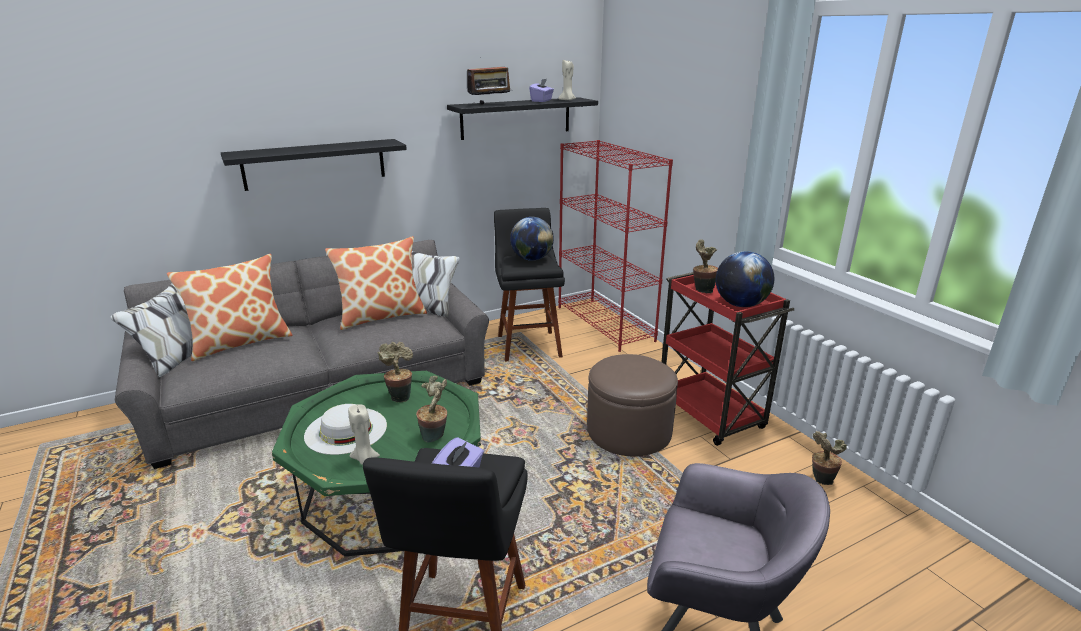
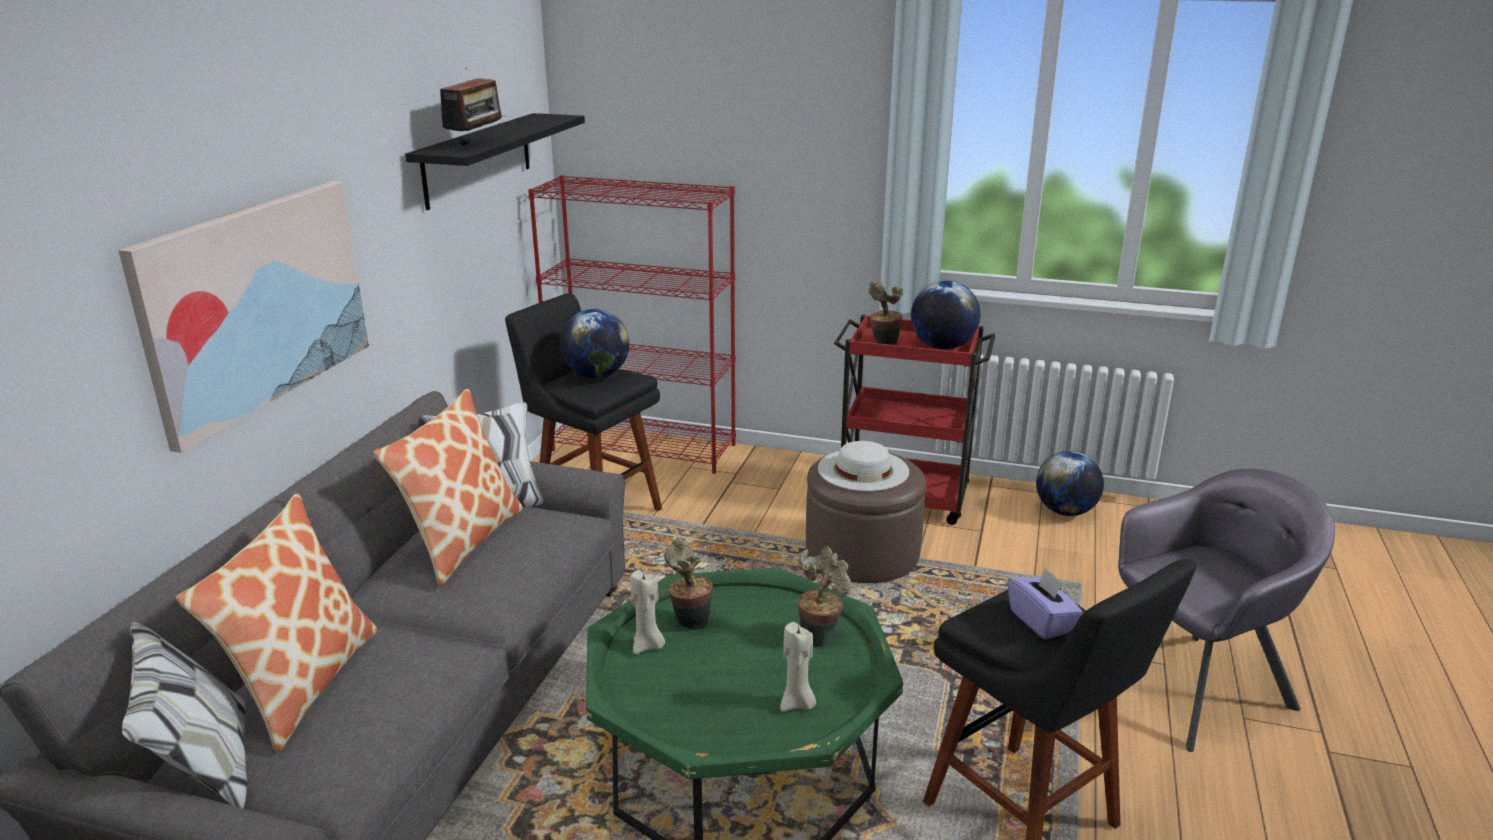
camera: 45 degrees left, 0 degrees up
black shelf [221,139,407,191] -> picture [118,181,369,453]
white hat [304,404,387,455] -> white hat moved to [818,441,909,491]
purple tissue box [529,79,554,102] -> none
beige candle [558,60,576,100] -> beige candle moved to [630,570,665,654]
potted plant [812,431,847,485] -> globe [1036,451,1104,516]

